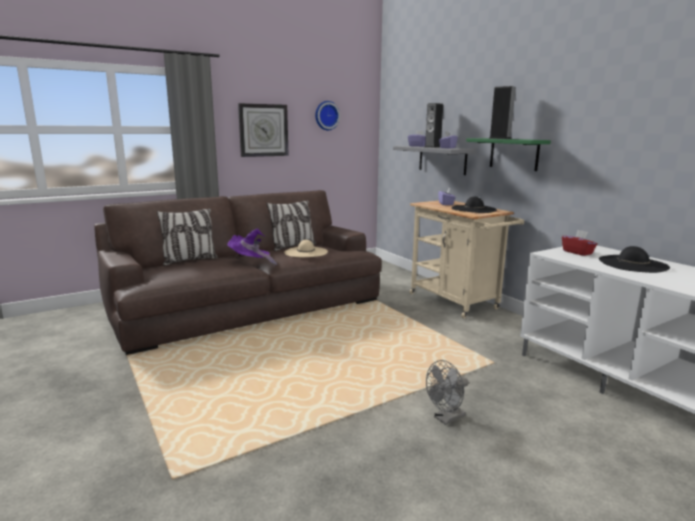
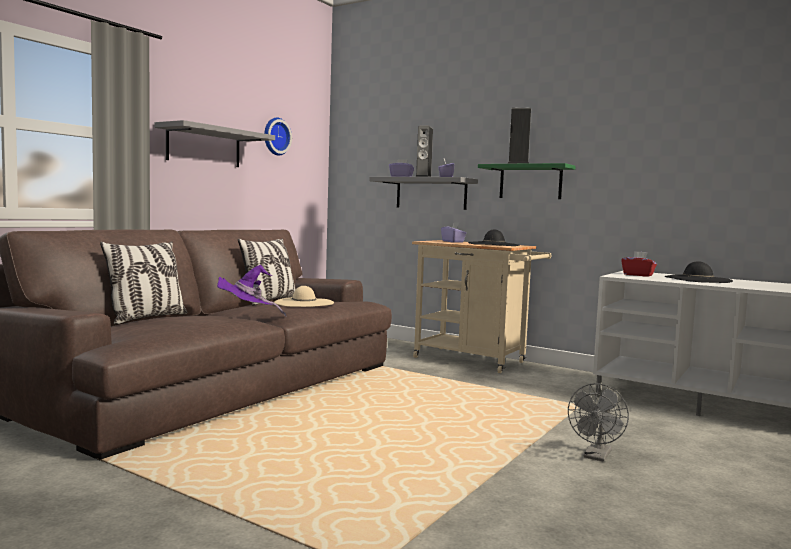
camera: 25 degrees left, 10 degrees down
wall clock [238,103,289,157] -> grey shelf [154,120,275,167]

